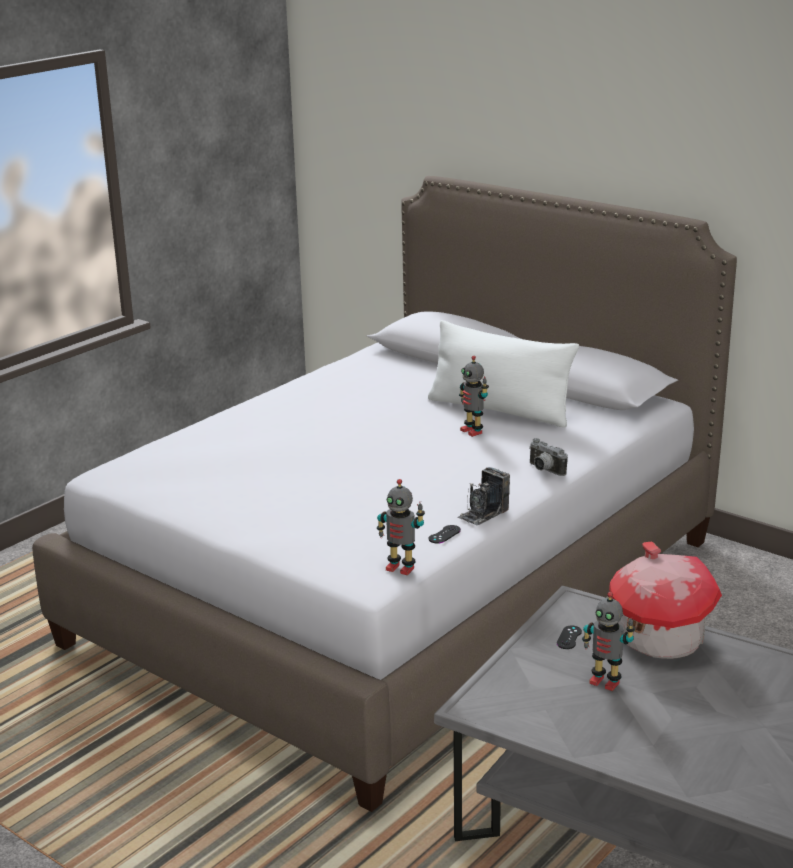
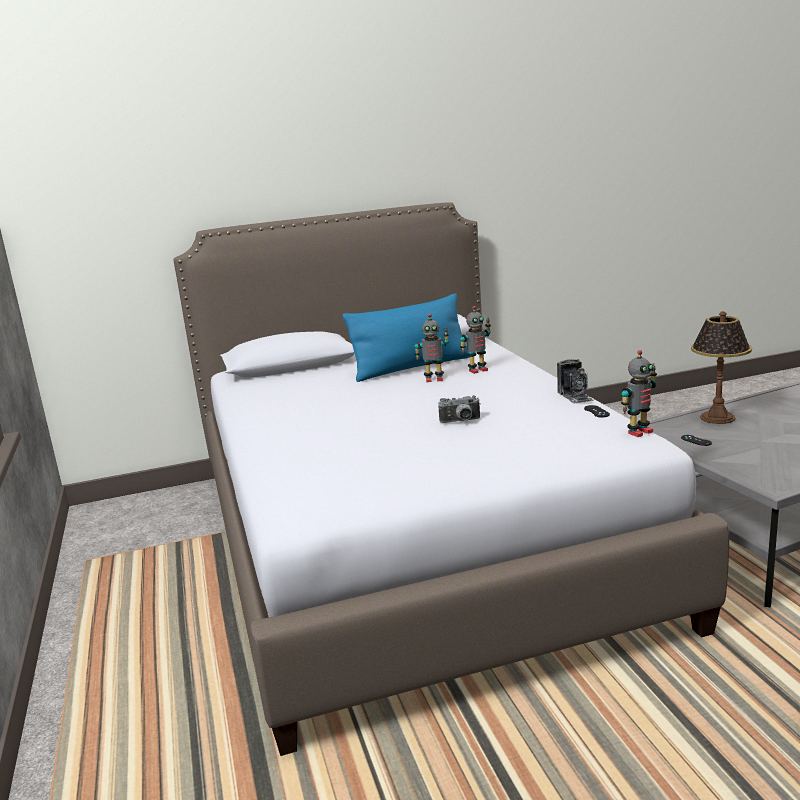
camera: 55 degrees left, 5 degrees down
white pillow [428,320,579,427] -> blue pillow [343,293,470,382]
camera [529,438,568,476] -> camera moved to [438,395,480,423]
toy robot [582,592,635,691] -> toy robot moved to [460,306,491,374]
toy house [609,542,722,659] -> table lamp [691,311,752,424]

